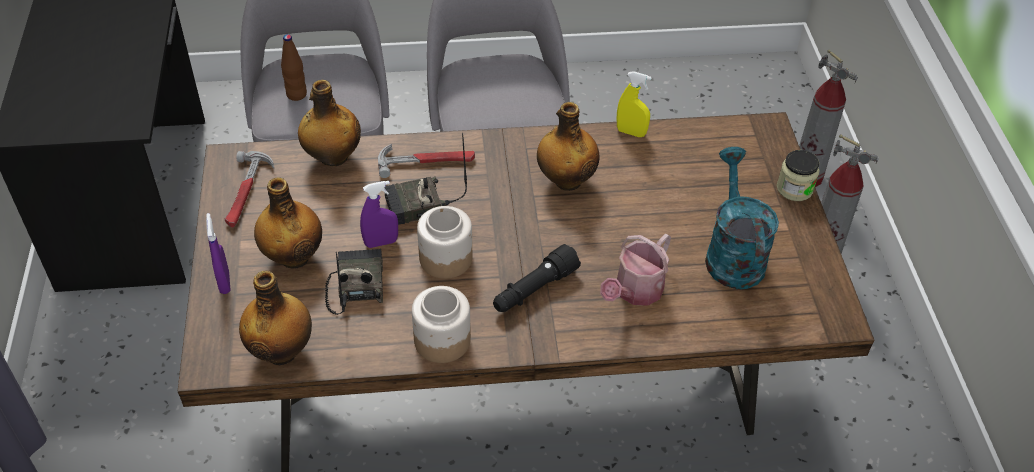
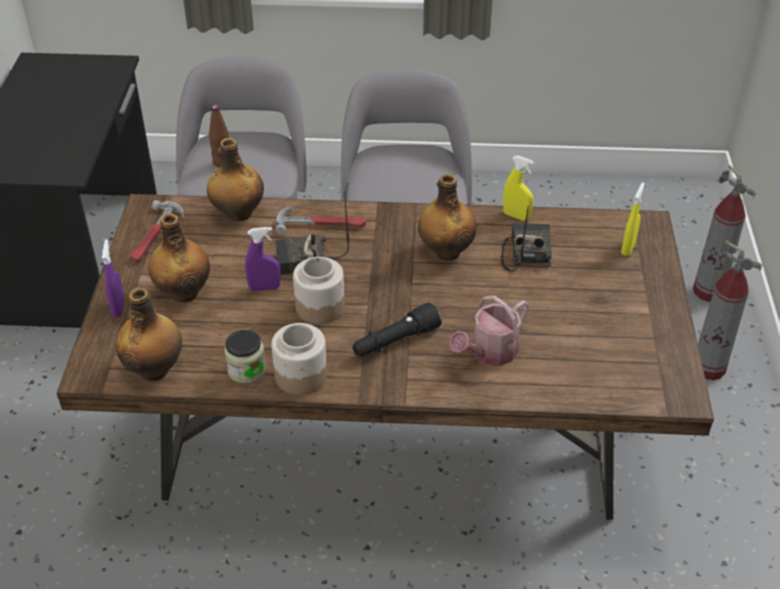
camera: 10 degrees right, 5 degrees down
radio [325,249,383,315] -> radio moved to [501,205,552,272]
turquoise watering can [705,147,779,289] -> none
jar [777,150,820,201] -> jar moved to [224,330,266,383]
none -> yellow spray bottle [621,182,645,256]

